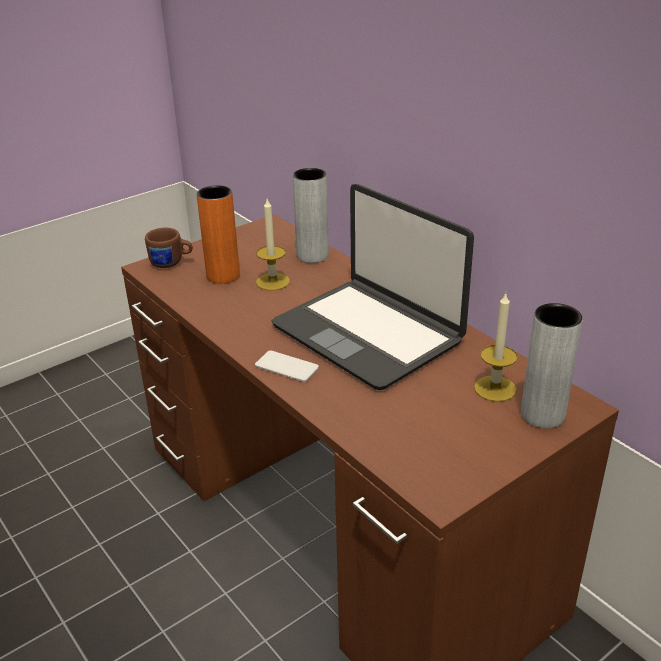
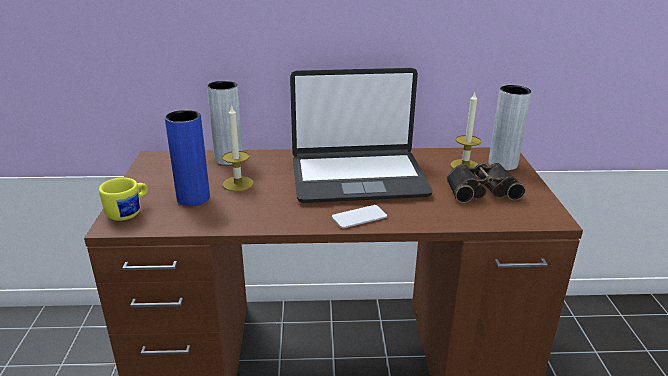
camera: 55 degrees left, 5 degrees down
brown mug [145,228,193,268] -> yellow mug [99,178,148,221]
orange vase [197,185,240,284] -> blue vase [165,110,210,206]
none -> binoculars [447,163,526,203]

